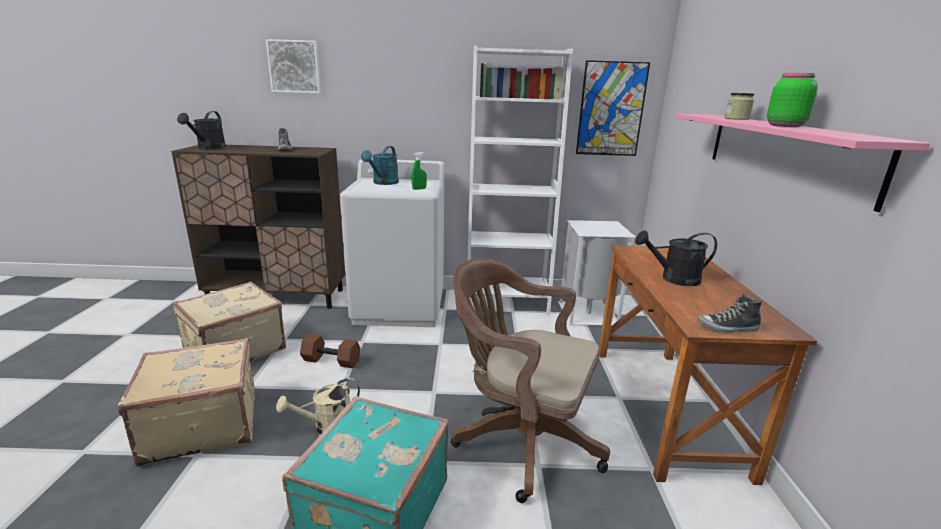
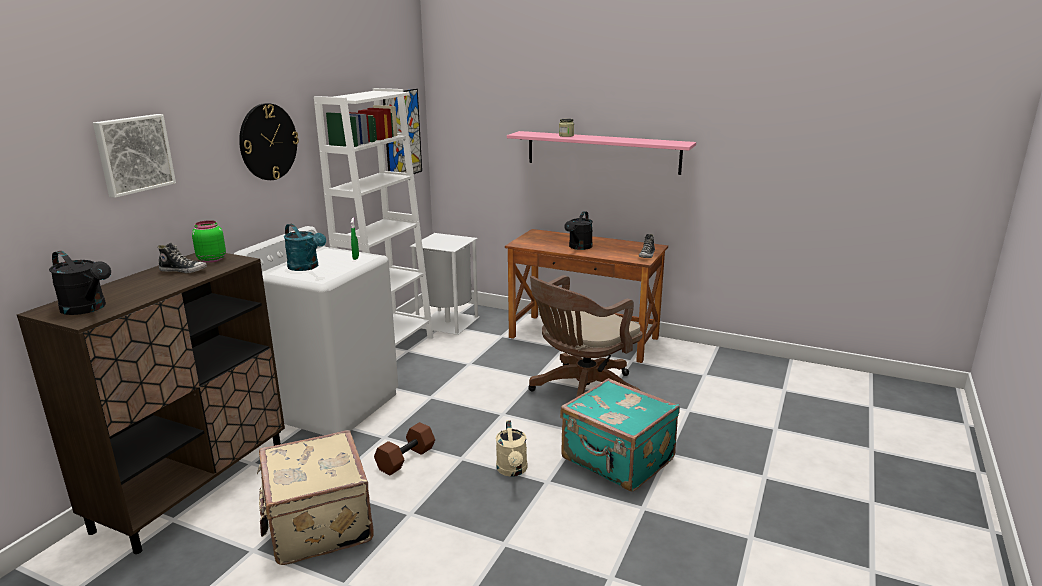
camera: 65 degrees left, 0 degrees up
beige suitcase [118,338,255,466] -> none
green jar [767,73,818,127] -> green jar moved to [192,220,226,263]
none -> wall clock [239,103,299,180]

